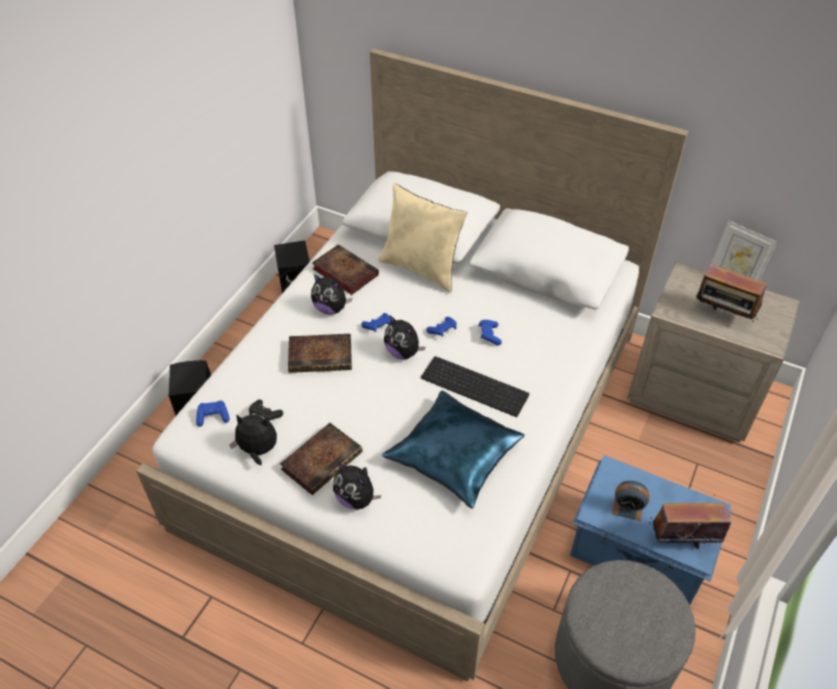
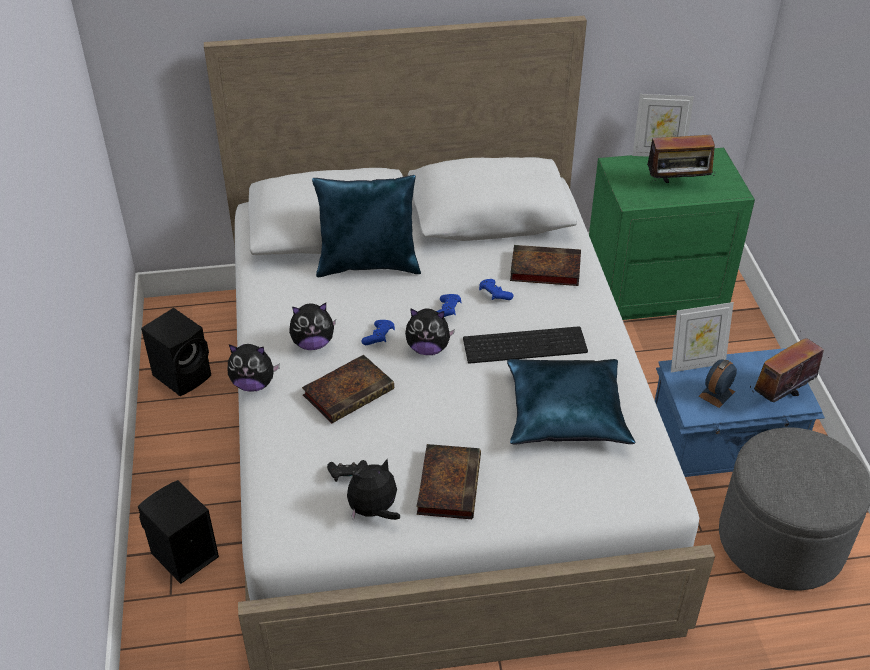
camera: 35 degrees left, 5 degrees down
blue game controller [196,400,230,427] -> none
book [312,244,379,295] -> book moved to [510,245,581,286]
plush toy [333,462,381,510] -> plush toy moved to [228,344,280,392]
beige pillow [378,183,467,293] -> blue pillow [312,175,421,277]
alarm clock [612,481,650,521] -> alarm clock turned 150 degrees clockwise [698,360,737,408]
beige nightstand [627,262,801,443] -> green nightstand [589,148,755,320]
none -> picture frame [671,302,734,372]

